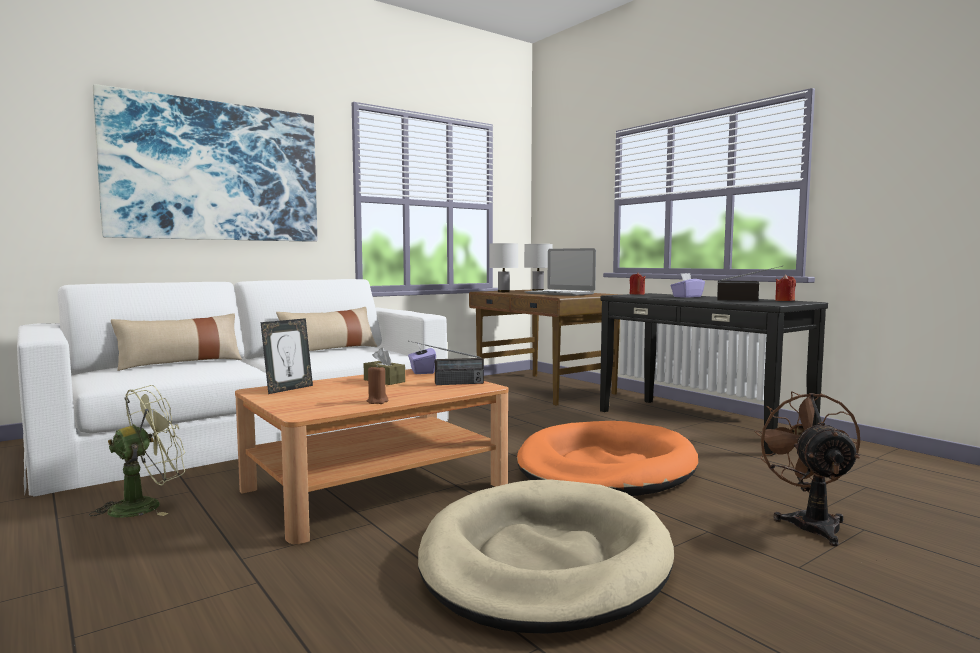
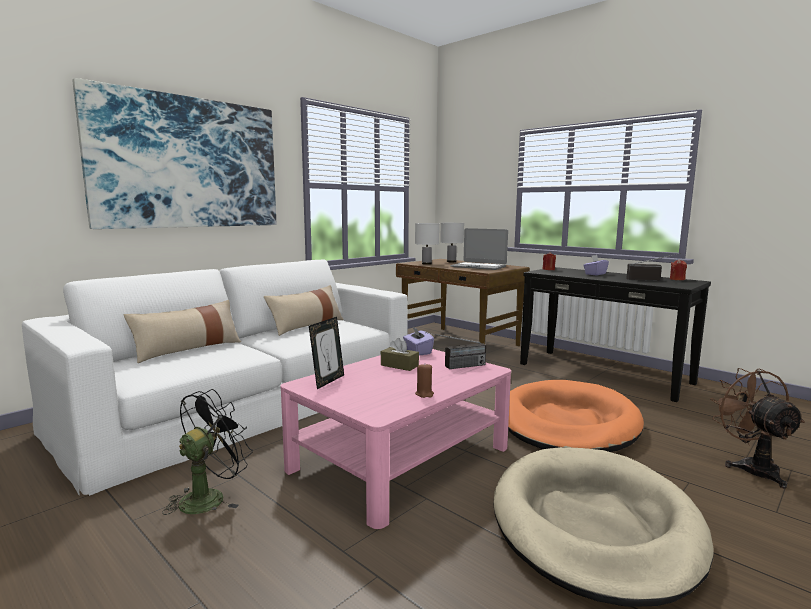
camera: 10 degrees left, 5 degrees up
green fan [89,385,185,518] -> black fan [162,389,253,515]
brown coffee table [235,369,508,544] -> pink coffee table [280,349,511,529]

